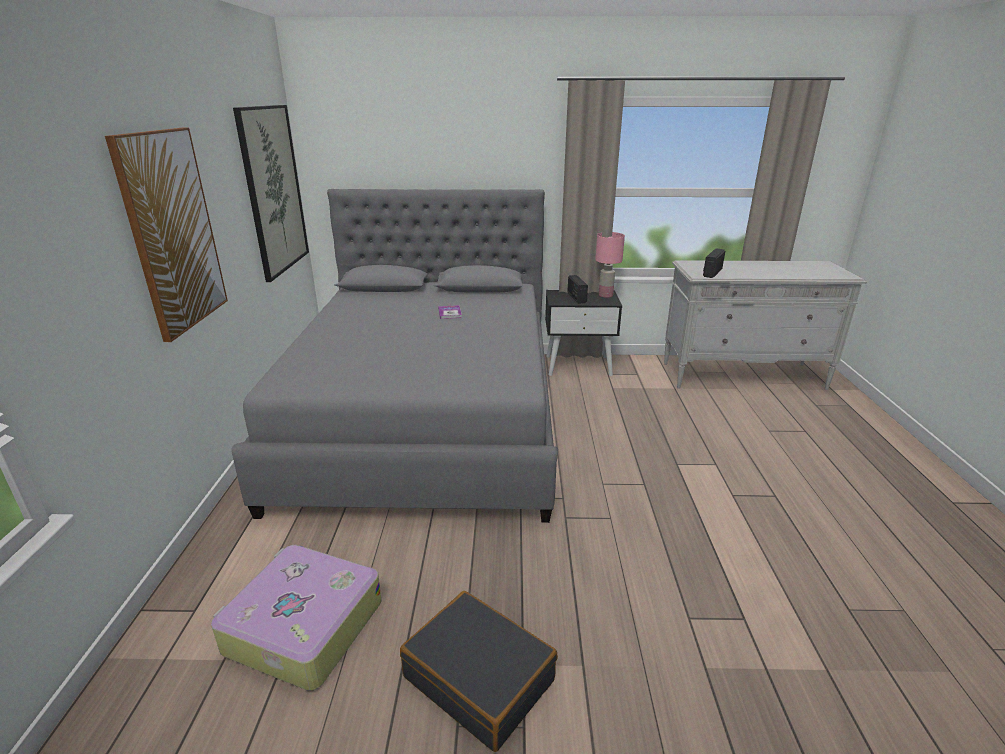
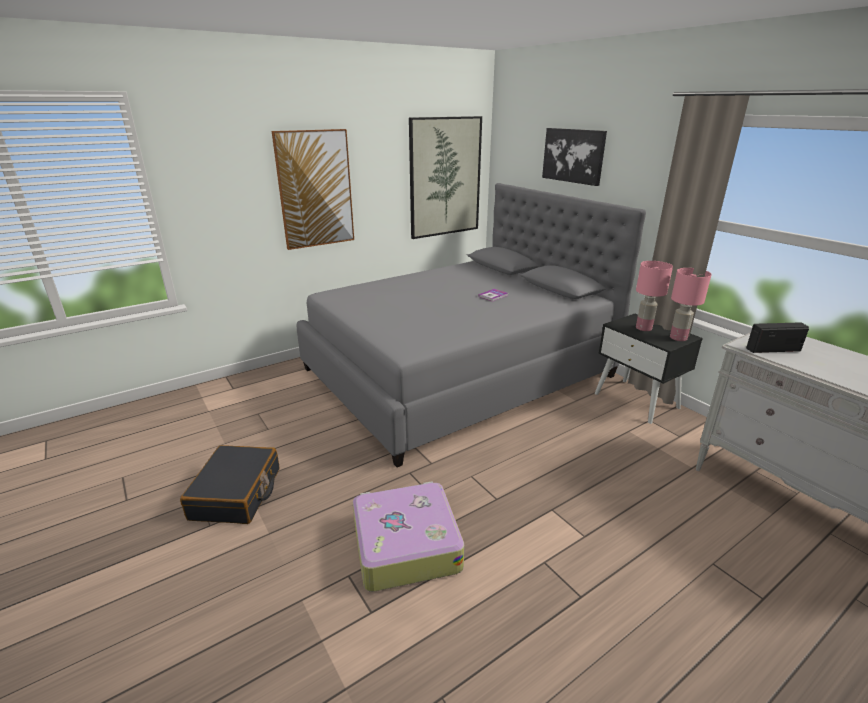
camera: 55 degrees right, 0 degrees up
suitcase [211,545,382,691] -> suitcase moved to [353,481,464,592]
radio [567,275,588,304] -> pink table lamp [636,261,673,331]
none -> picture [542,128,607,186]

